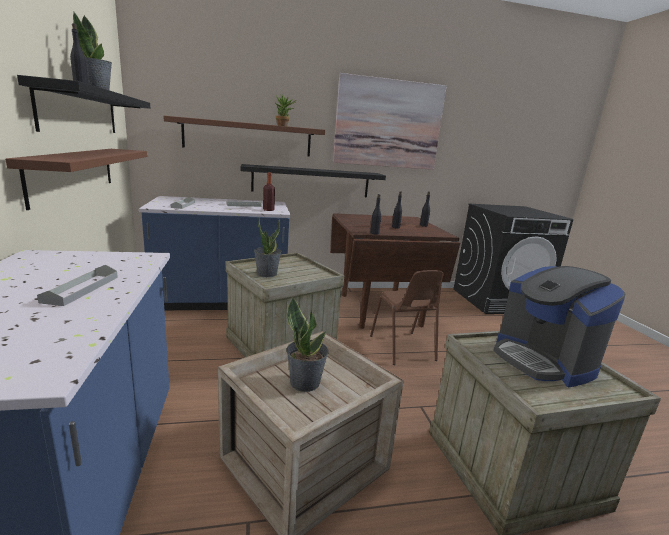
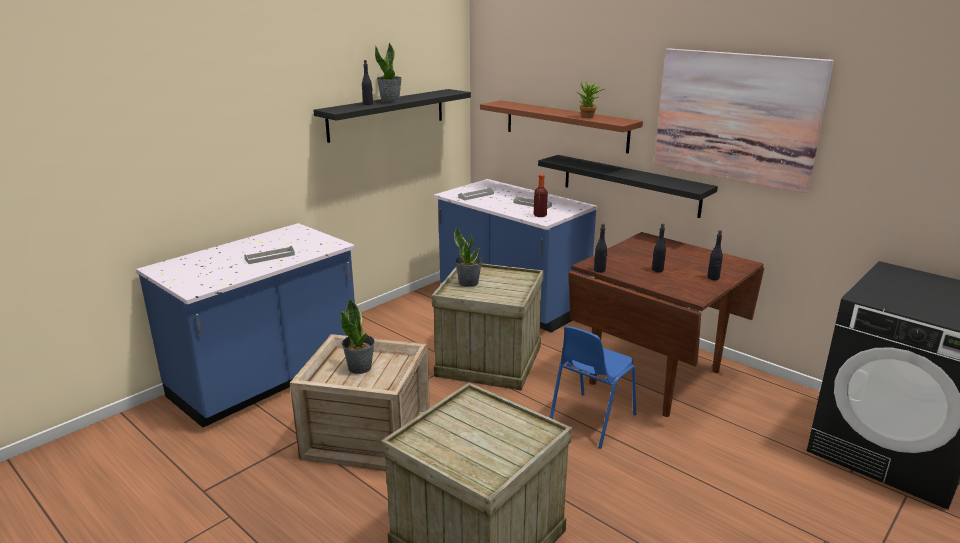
camera: 55 degrees right, 5 degrees up
brown shelf [5,149,147,210] -> none
brown chair [370,270,444,365] -> blue chair [550,326,636,449]
coffee machine [493,266,626,387] -> none

